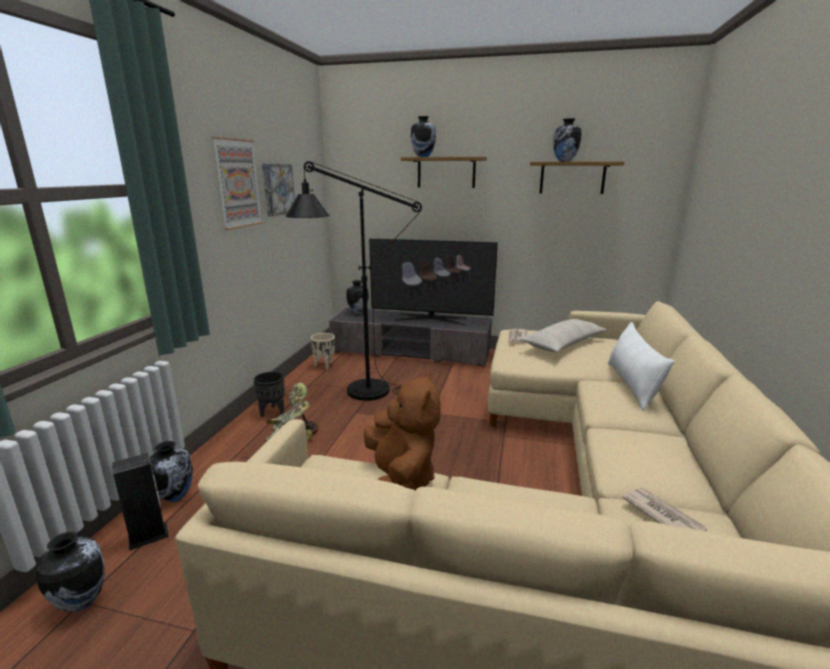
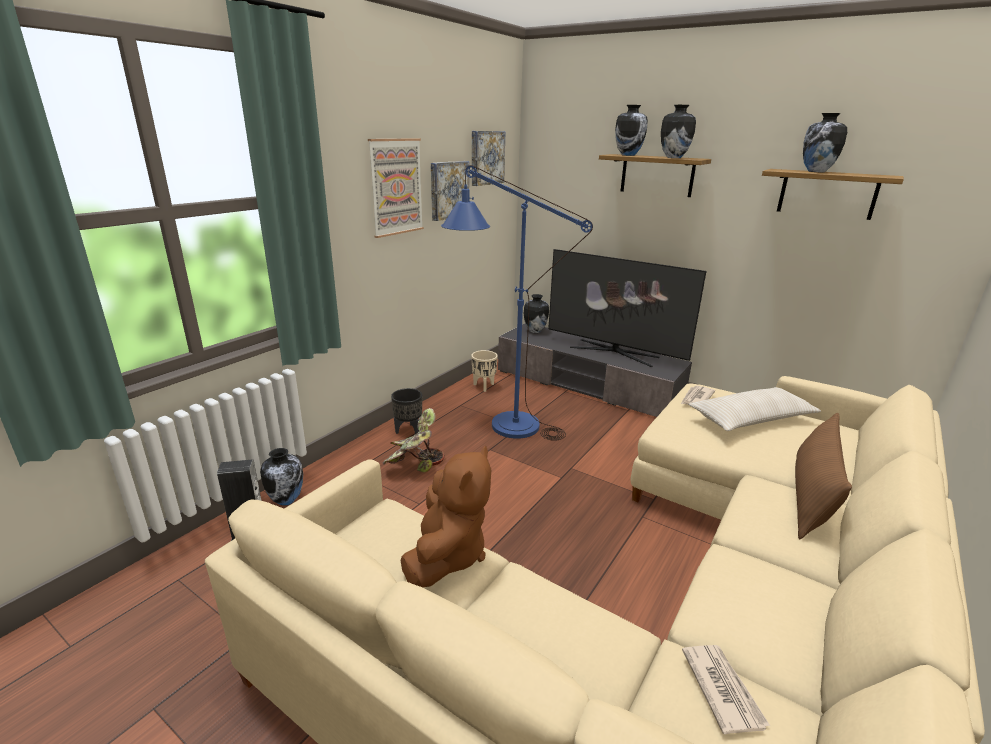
camera: 20 degrees right, 5 degrees up
vase [35,532,105,612] -> vase moved to [661,105,696,158]
black floor lamp [285,161,422,401] -> blue floor lamp [441,165,593,441]
white pillow [608,322,675,411] -> brown pillow [795,413,852,539]
none -> picture [472,131,506,186]

